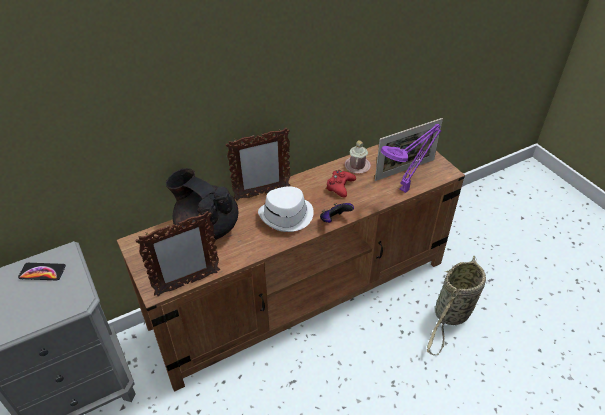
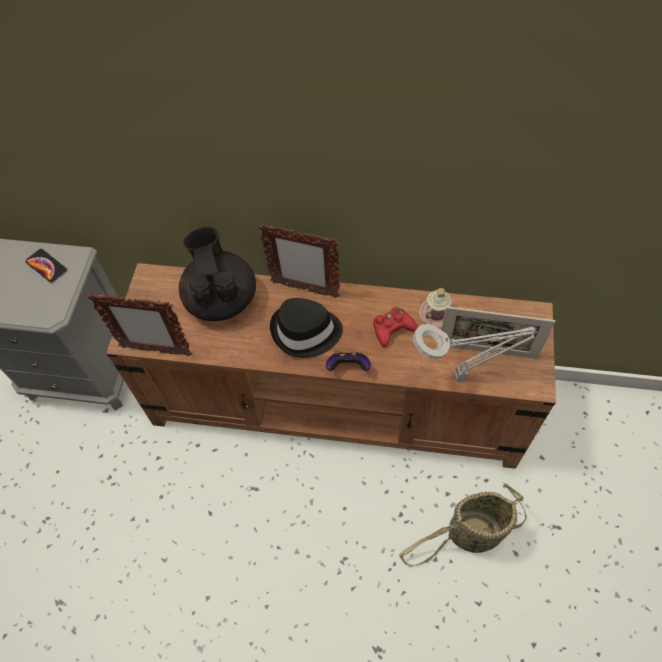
camera: 40 degrees right, 15 degrees up
white hat [258,186,314,232] -> black hat [270,298,343,358]
purple table lamp [381,124,441,193] -> grey table lamp [413,324,537,382]

